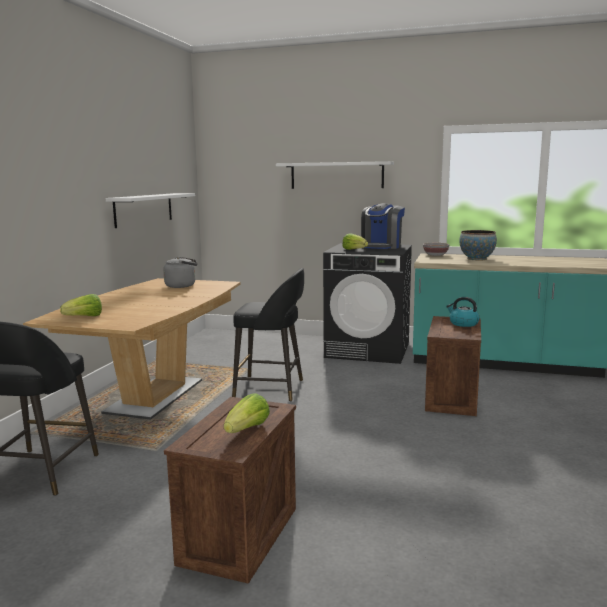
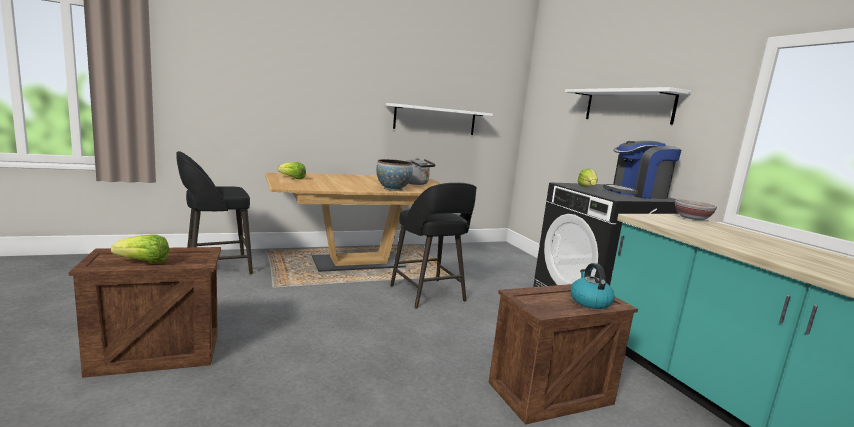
camera: 50 degrees right, 0 degrees up
bowl [459,230,497,261] -> bowl moved to [376,159,413,191]

